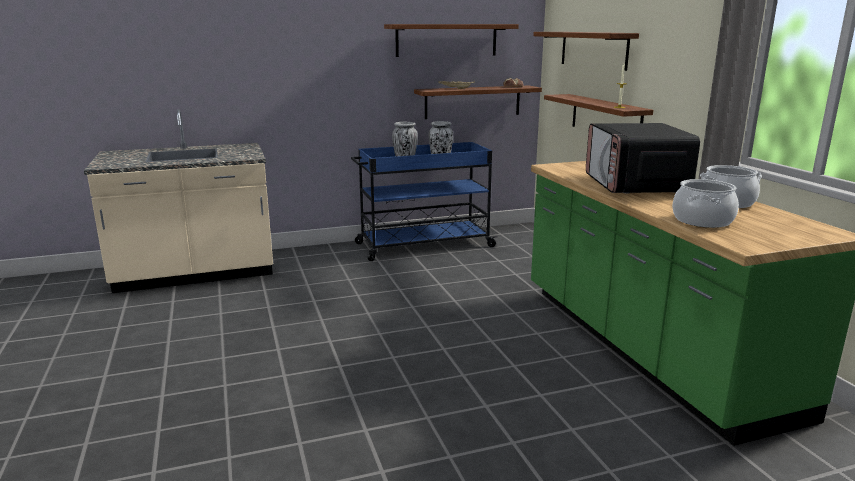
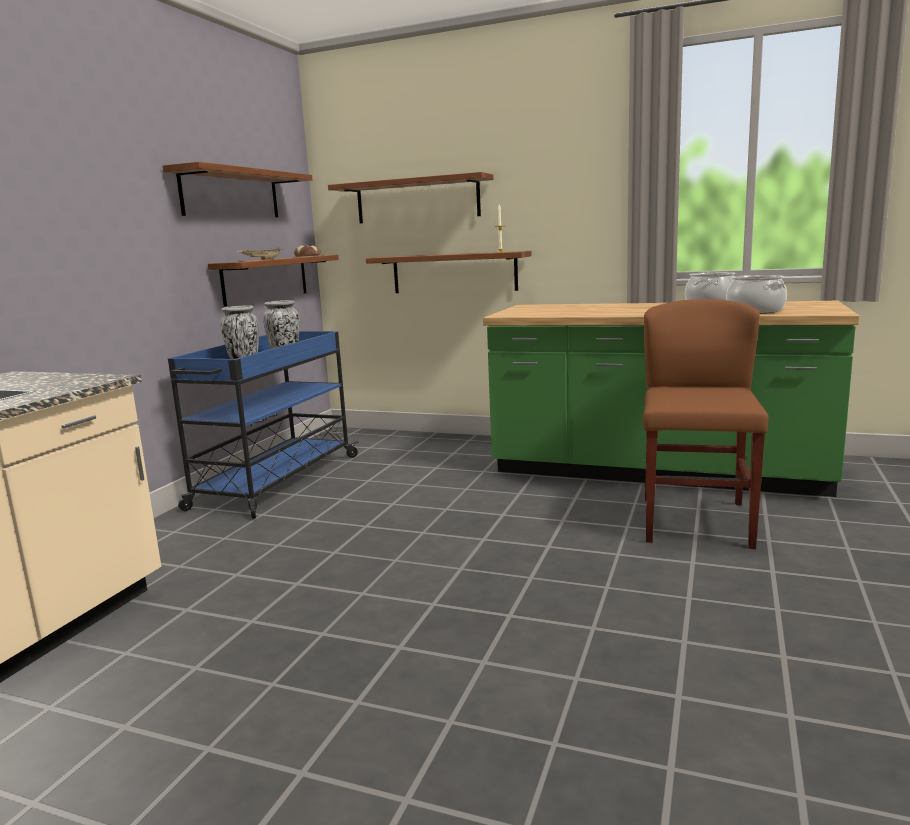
camera: 50 degrees left, 5 degrees down
microwave [586,123,700,194] -> none
none -> brown chair [643,299,769,549]

